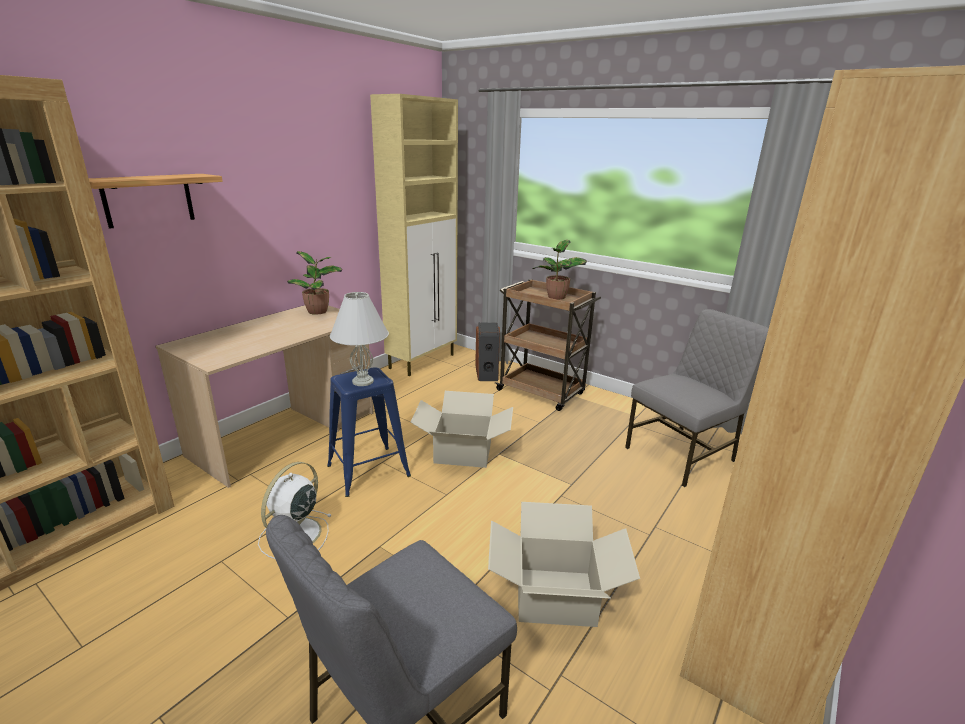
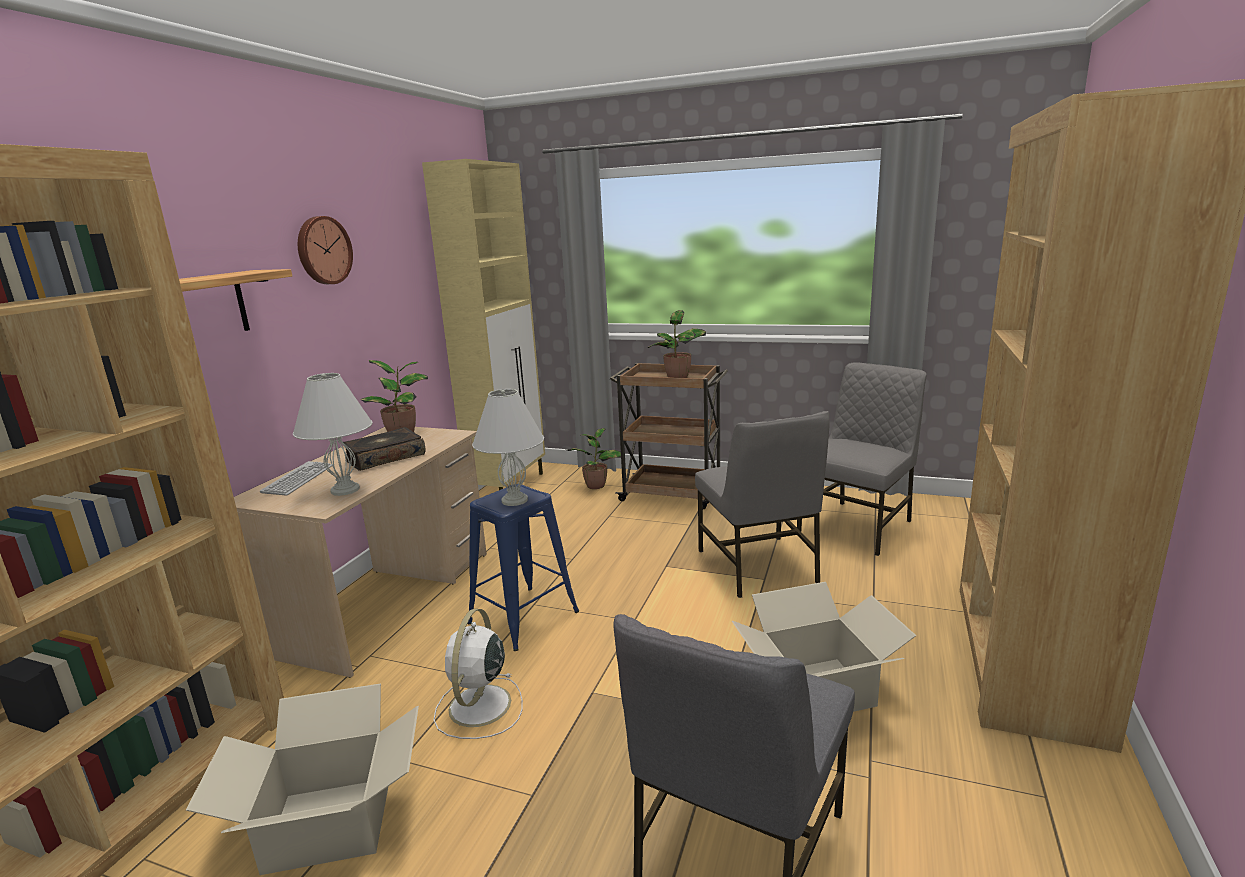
camera: 15 degrees left, 5 degrees down
cardboard box [411,391,513,468] -> cardboard box moved to [186,683,419,875]
speaker [475,323,500,381] -> potted plant [567,428,621,489]
none -> keyboard [260,461,332,496]
none -> white table lamp [293,373,372,496]
none -> wall clock [298,216,353,284]
none -> book [343,427,425,471]
none -> grey chair [695,411,829,598]

